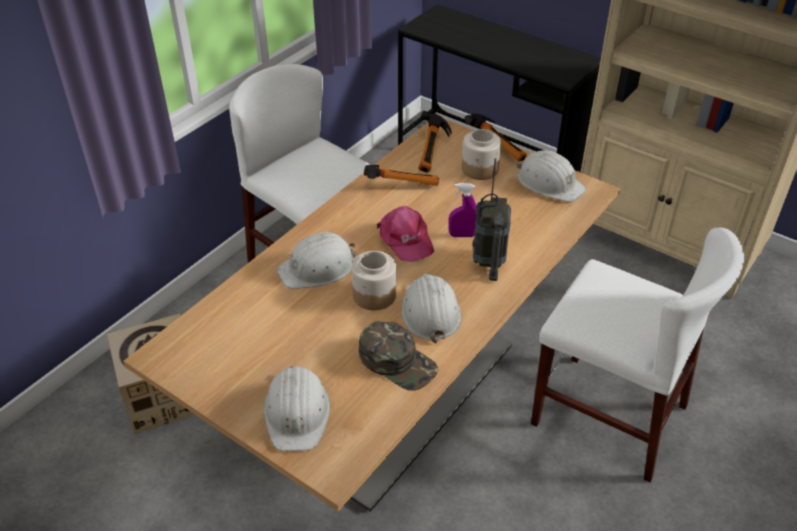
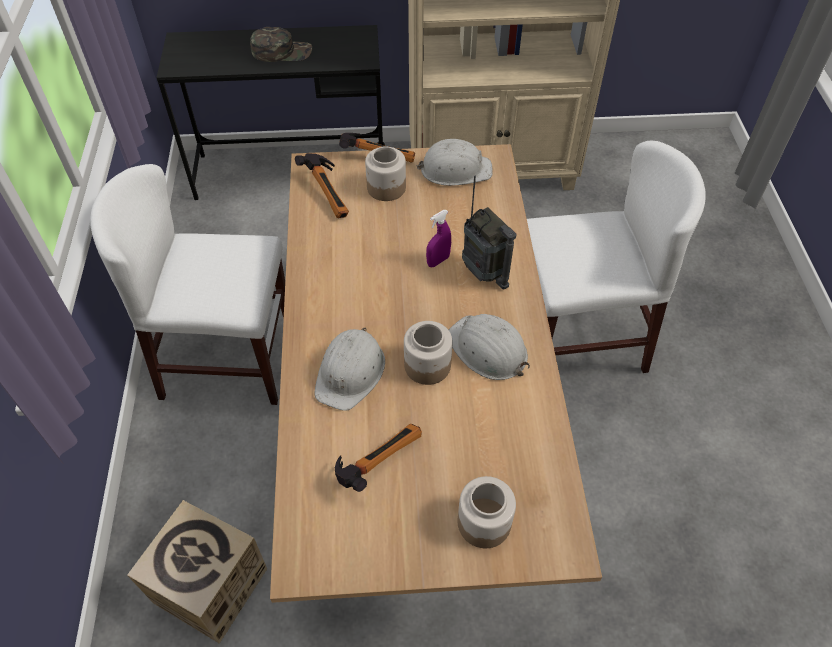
camera: 40 degrees left, 10 degrees up
white hard hat [264,366,330,451] -> jar [458,476,516,548]
green cap [359,321,439,390] -> green cap moved to [250,27,312,62]
hammer [364,165,439,186] -> hammer moved to [335,424,422,492]
pink cap [377,206,434,262] -> none

